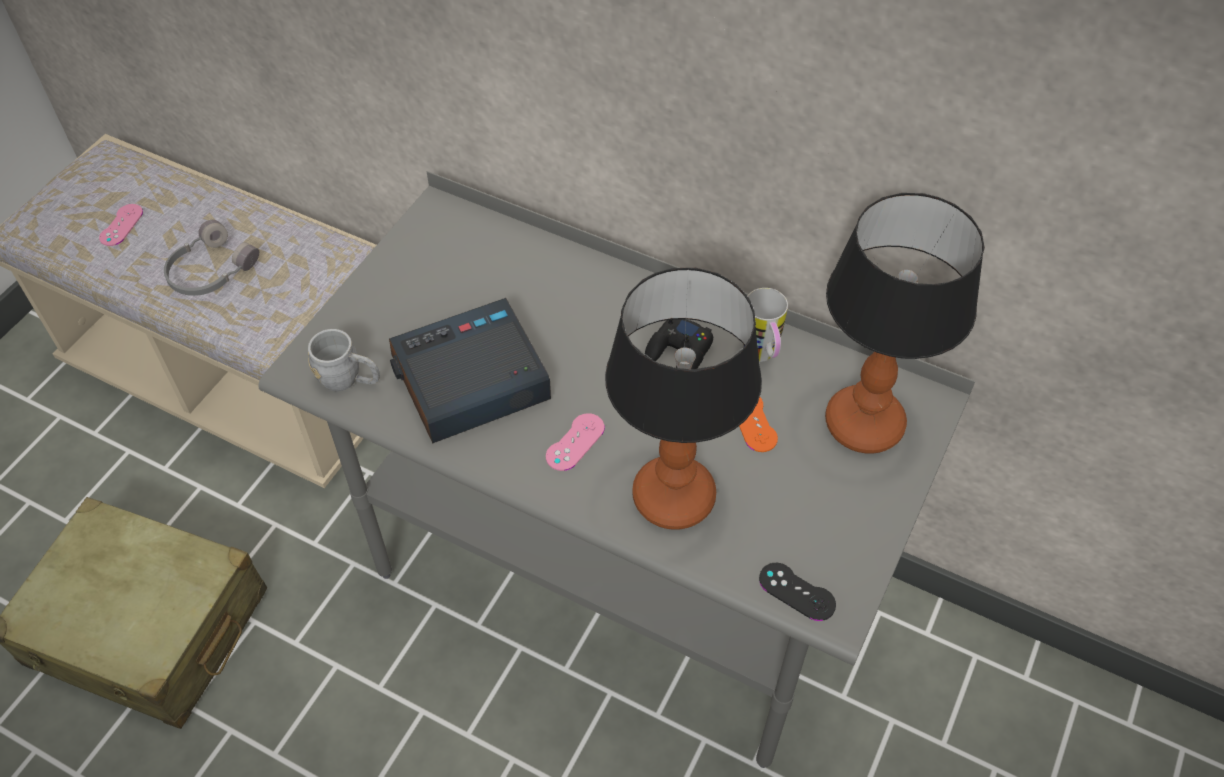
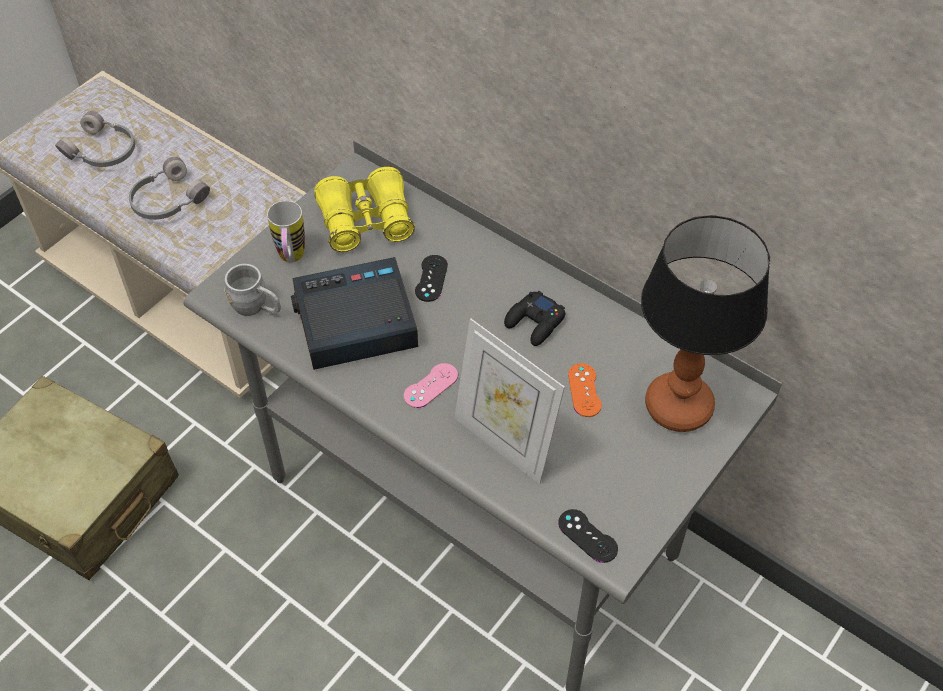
camera: 10 degrees right, 0 degrees up
pink game controller [99,204,143,246] -> grey headphones [55,111,135,167]
table lamp [605,268,762,530] -> picture frame [454,318,565,484]
mug [744,288,788,362] -> mug moved to [267,201,305,262]
none -> yellow binoculars [314,167,415,252]
none -> black game controller [415,255,448,302]

